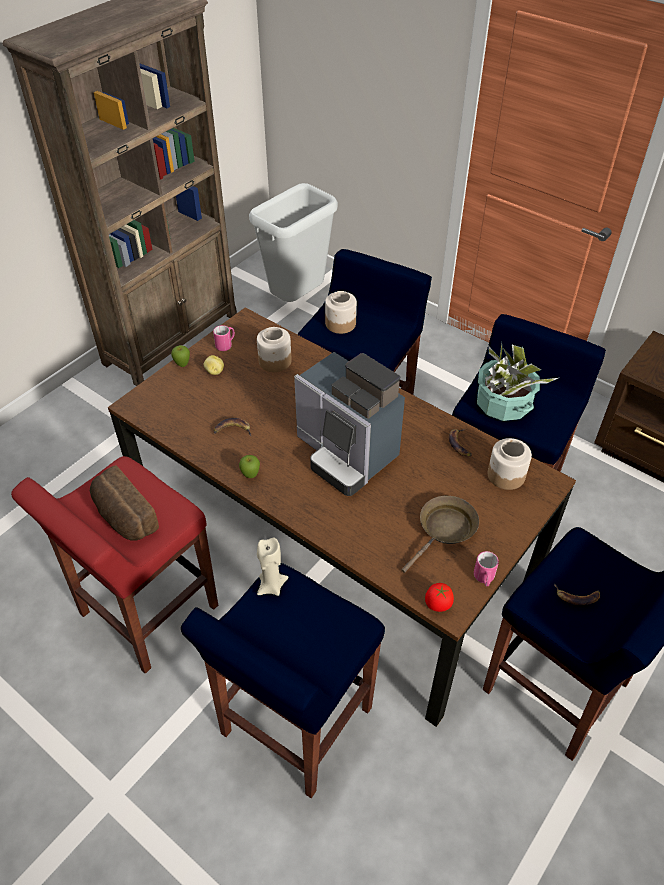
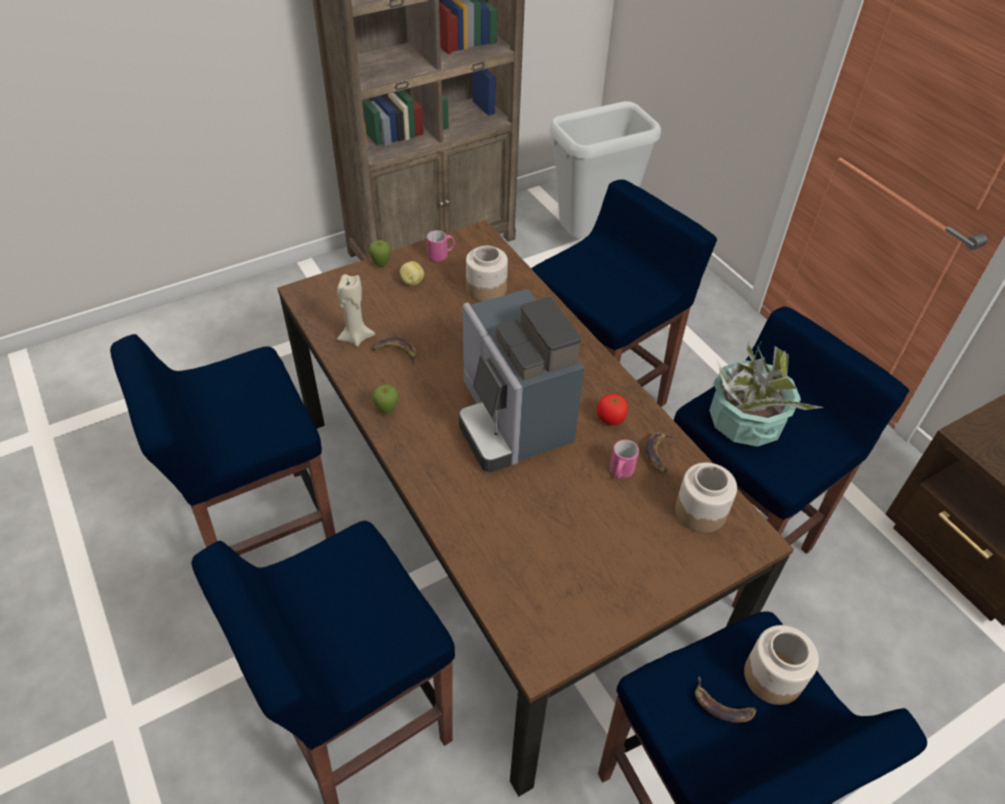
camera: 20 degrees right, 0 degrees up
red stool [11,456,218,674] -> blue stool [110,334,336,555]
bread [90,465,159,541] -> none
beige candle [257,537,288,596] -> beige candle moved to [337,274,375,347]
jar [325,291,357,334] -> jar moved to [744,625,819,705]
brown frying pan [401,496,479,573] -> none
tomato [425,583,454,612] -> tomato moved to [597,394,628,425]
pink mug [474,551,499,586] -> pink mug moved to [610,440,639,480]

